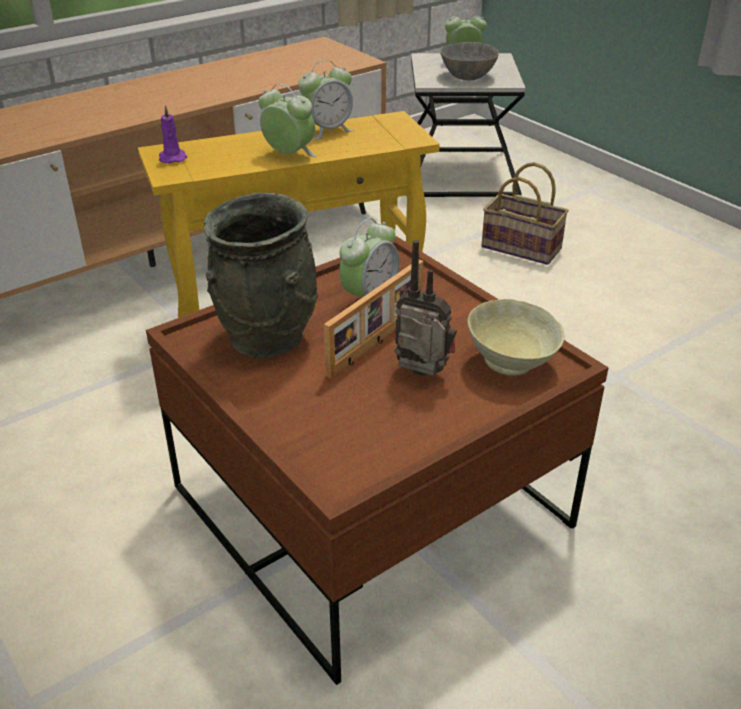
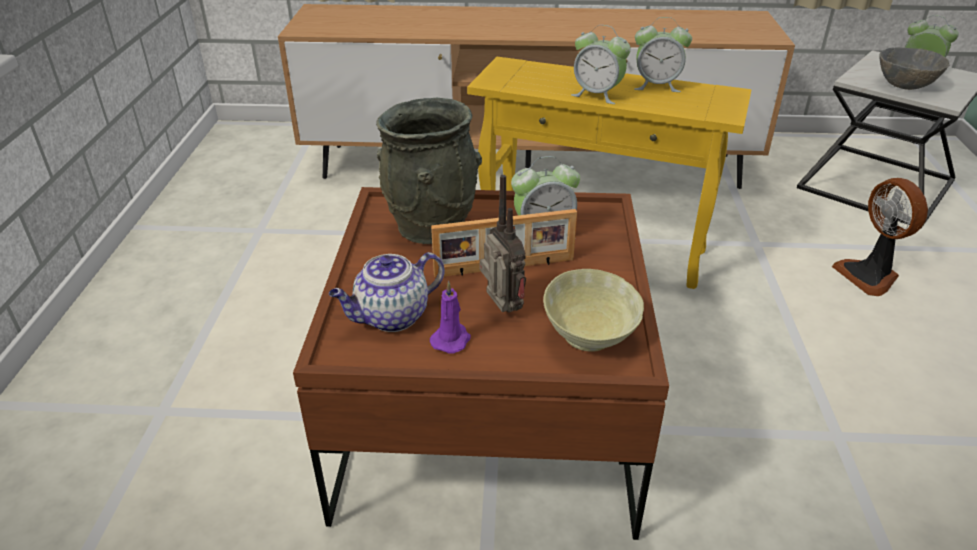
camera: 40 degrees right, 0 degrees up
purple candle [159,105,187,164] -> purple candle moved to [430,281,471,354]
alarm clock [258,84,317,157] -> alarm clock turned 135 degrees clockwise [571,25,631,104]
basket [481,162,569,265] -> fan [832,178,928,296]
none -> teapot [329,252,445,332]

